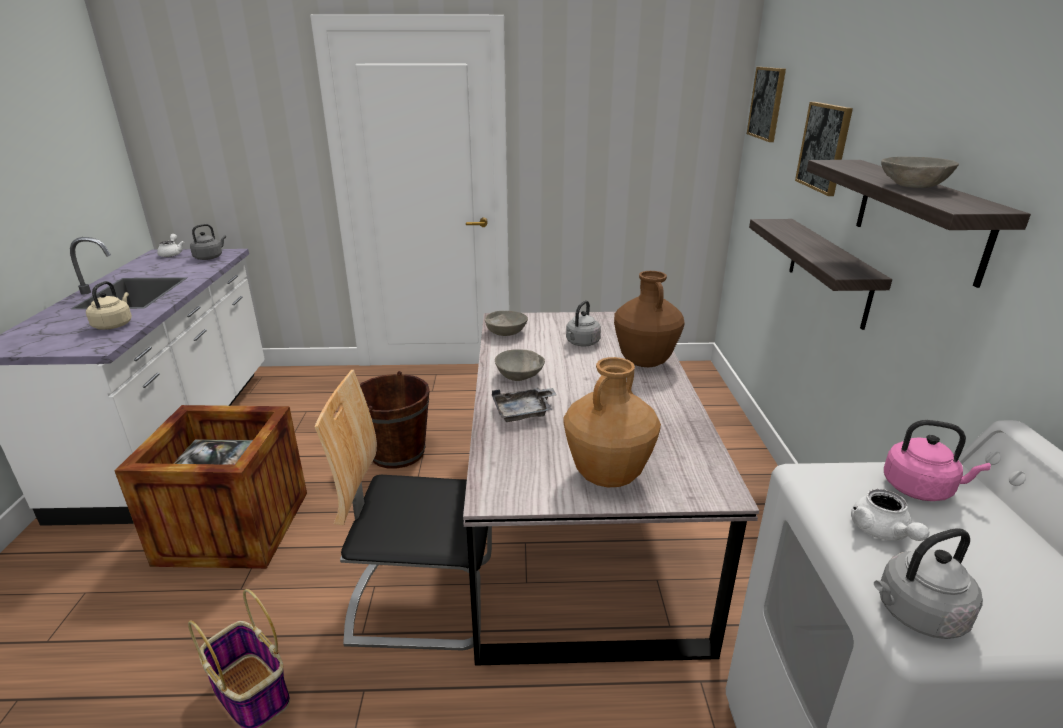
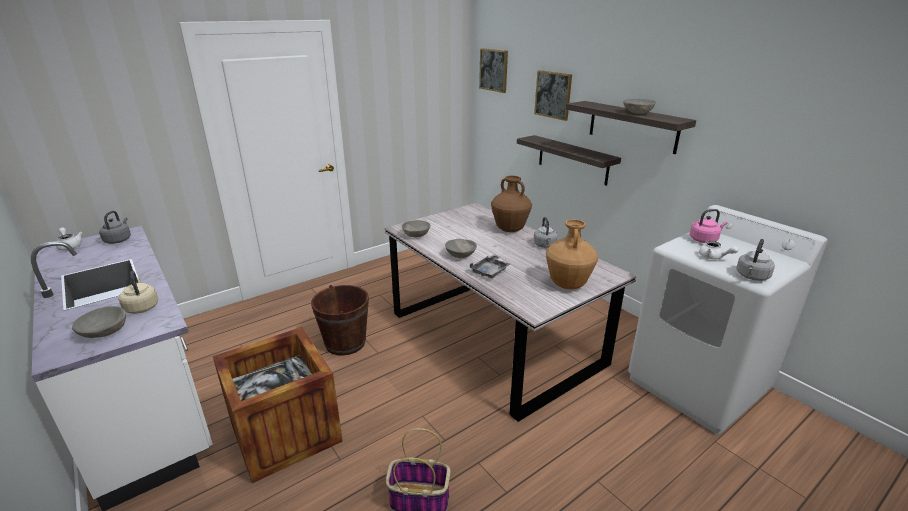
camera: 35 degrees left, 0 degrees up
chair [314,370,492,650] -> none
grey kettle [566,301,601,346] -> grey kettle moved to [534,217,558,248]
none -> grey bowl [72,306,126,338]

